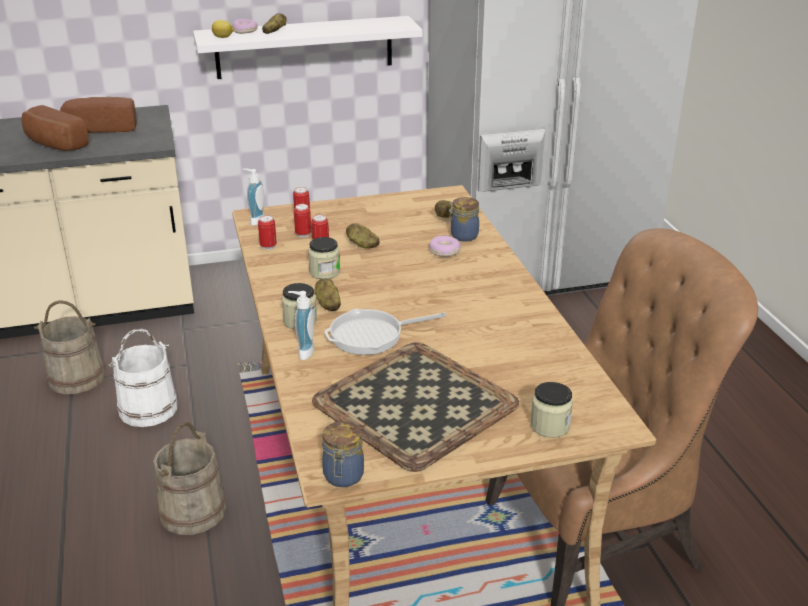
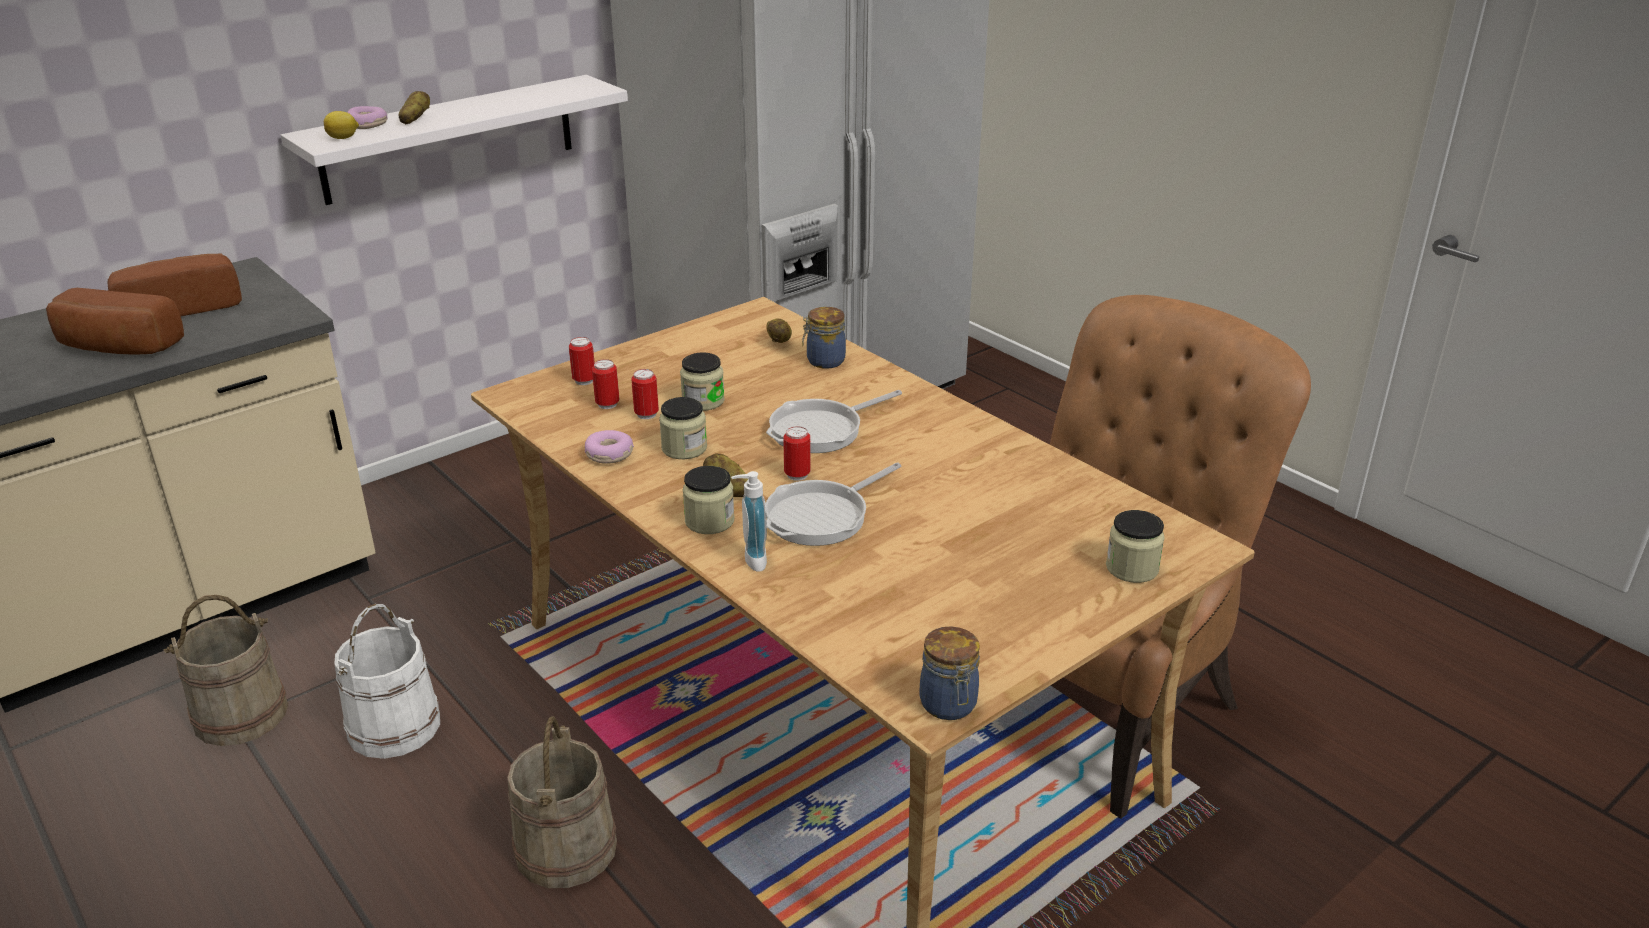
camera: 25 degrees left, 0 degrees up
soap dispenser [243,168,265,226] -> none
can [258,215,277,250] -> can moved to [783,426,811,481]
tray [312,342,519,472] -> none
potato [346,223,380,248] -> jar [680,352,725,411]
donut [429,236,461,257] -> donut moved to [585,430,634,464]
none -> frying pan [766,390,902,453]

